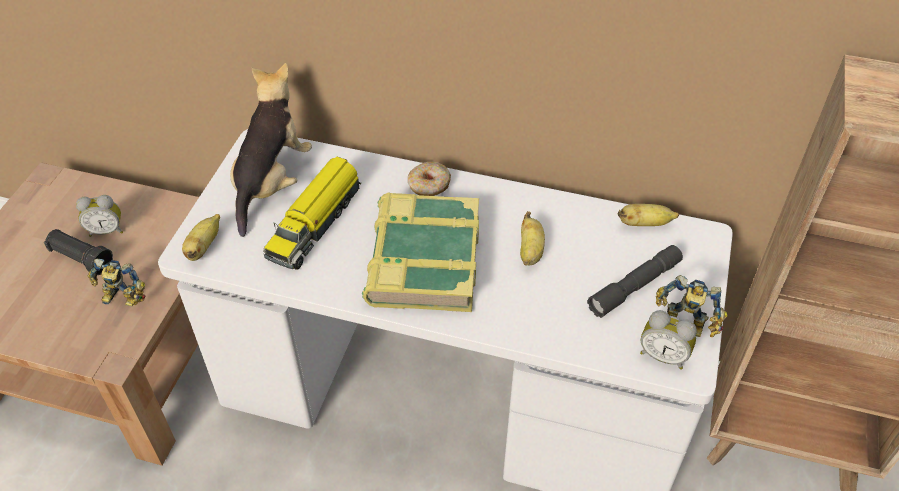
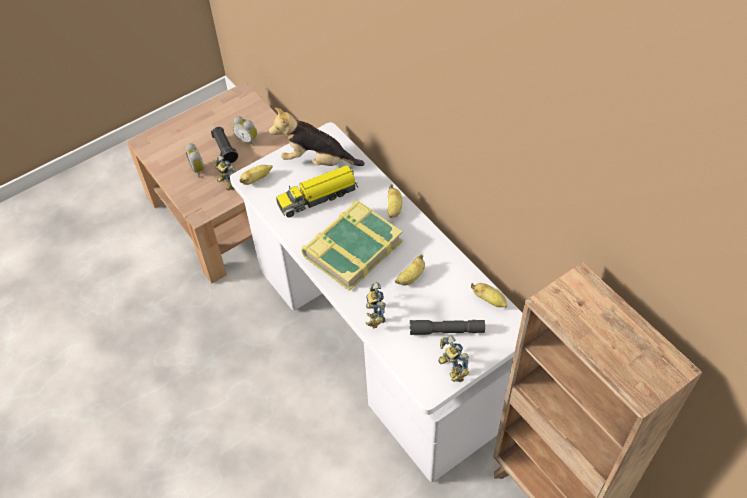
camera: 40 degrees right, 5 degrees up
plush toy [230,63,312,237] -> plush toy turned 135 degrees counterclockwise [269,108,365,166]
donut [408,162,451,196] -> banana [388,184,402,218]
alarm clock [640,310,697,370] -> alarm clock moved to [186,143,206,177]
none -> toy robot [365,282,386,328]

